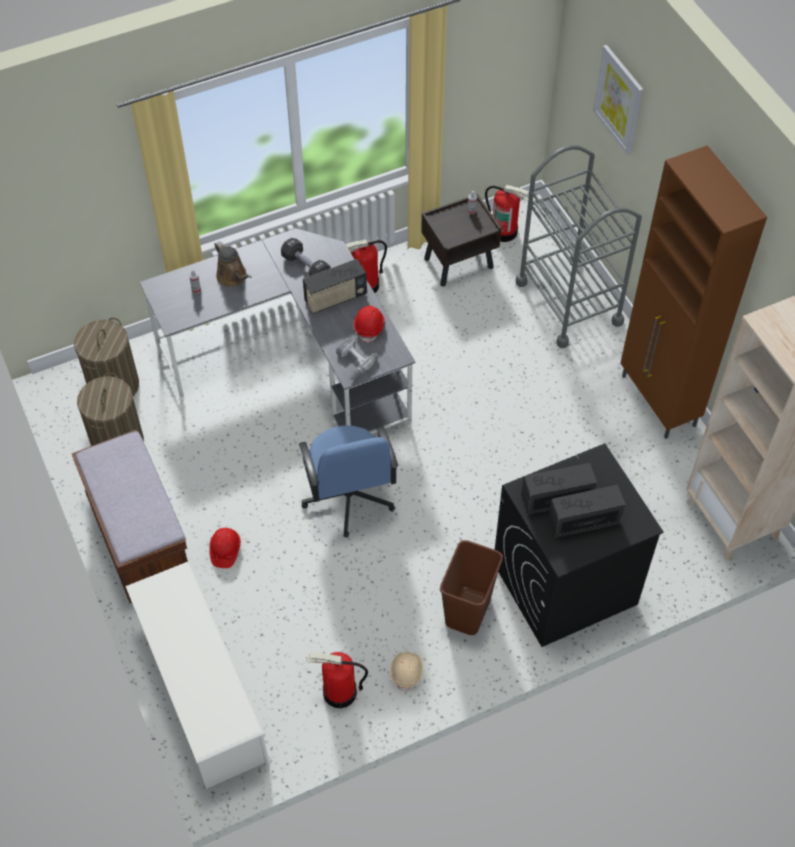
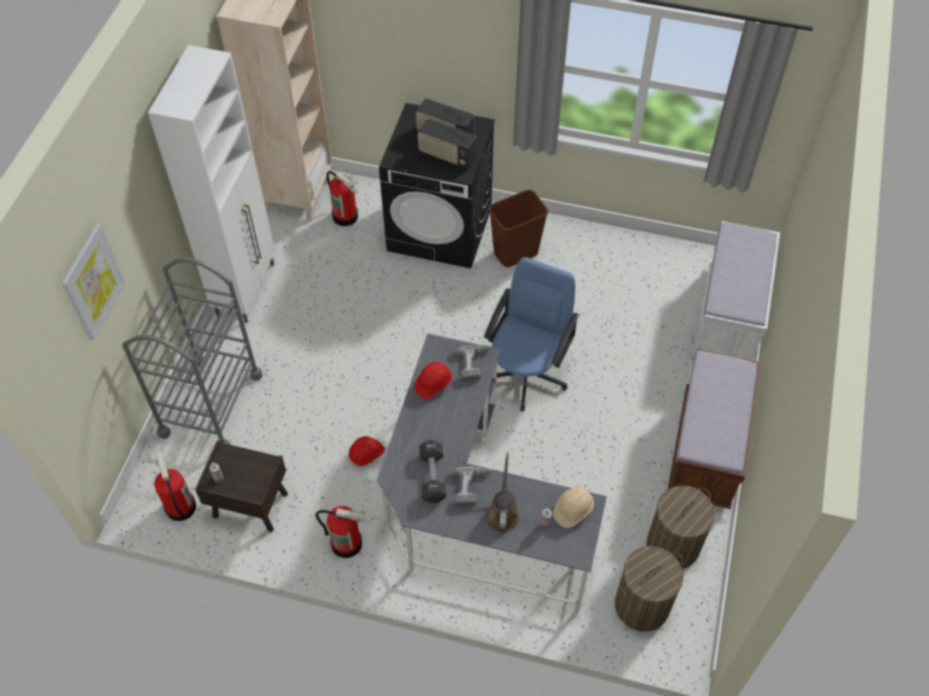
camera: 140 degrees left, 0 degrees up
white shoe rack [125,561,269,789] -> white bench [694,221,780,361]
red hard hat [209,528,241,568] -> red hard hat moved to [349,436,385,467]
radio [303,259,367,314] -> none
fire extinguisher [306,652,368,708] -> fire extinguisher moved to [326,171,358,226]
beige hard hat [390,652,423,692] -> beige hard hat moved to [553,487,594,528]
brown cabinet [620,145,767,439] -> white cabinet [148,45,275,323]
none -> power drill [450,467,492,507]

